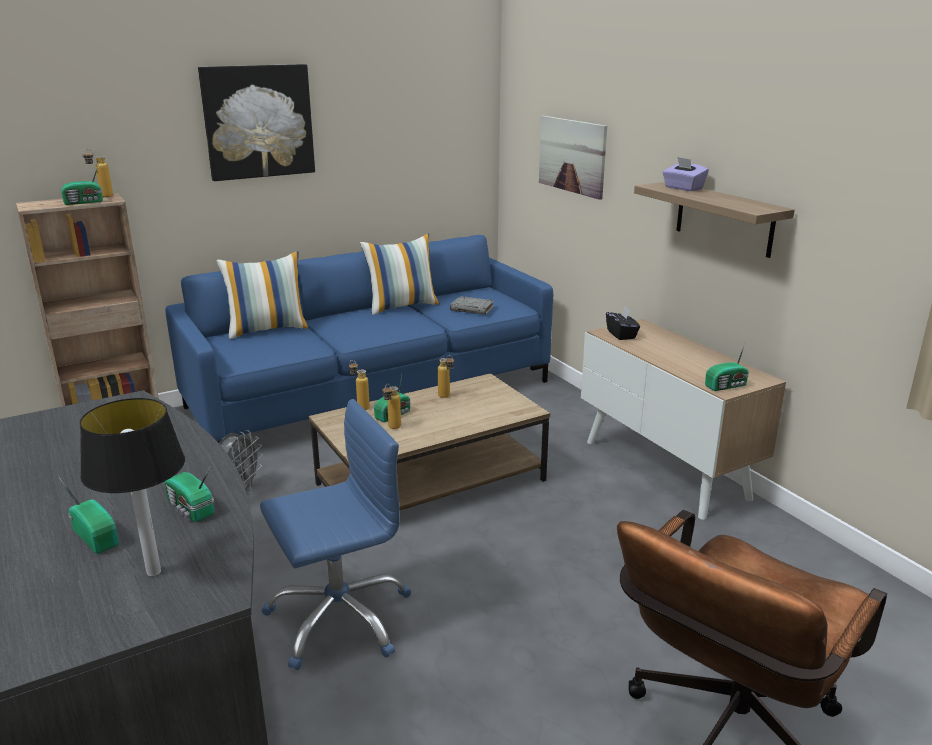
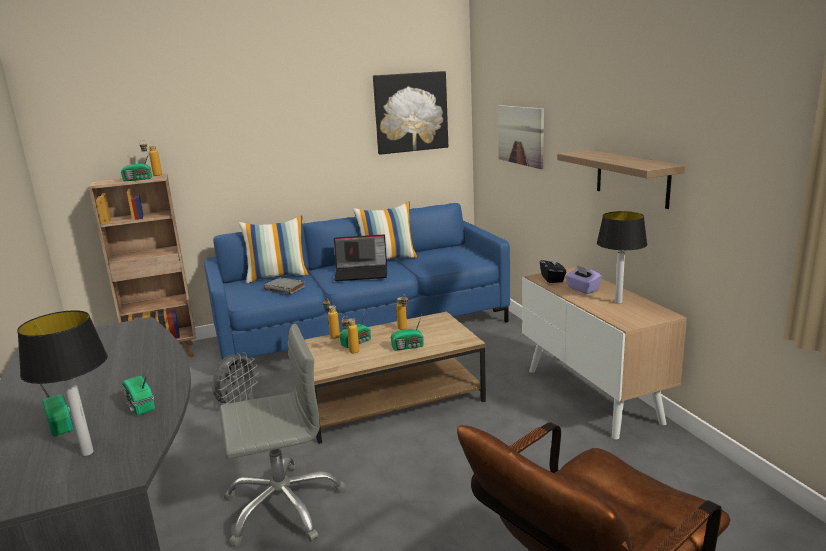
camera: 10 degrees right, 5 degrees down
picture [198,64,315,181] -> picture moved to [373,71,448,155]
blue office chair [260,399,411,670] -> grey office chair [220,324,346,547]
grey book [450,296,494,315] -> grey book moved to [264,277,306,294]
purple tissue box [663,157,709,191] -> purple tissue box moved to [565,265,602,294]
radio [705,344,749,391] -> radio moved to [391,315,424,351]
none -> laptop [334,234,387,281]
none -> table lamp [597,211,647,304]

